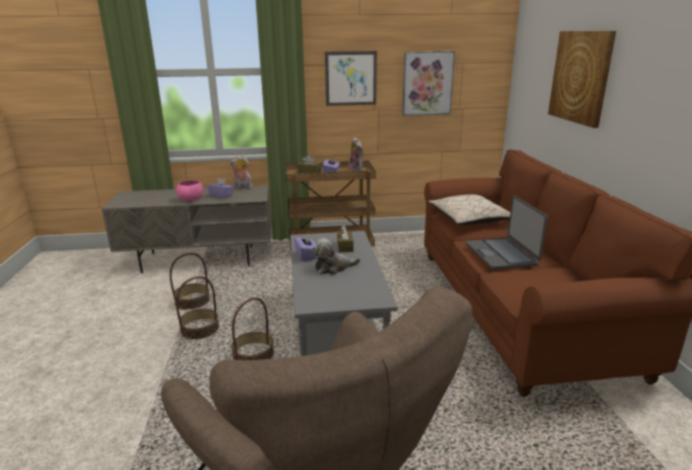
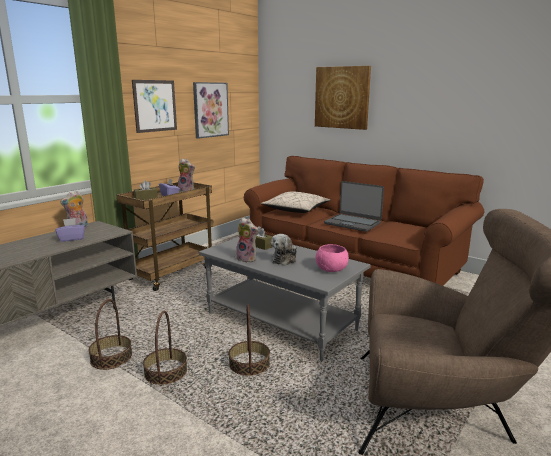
camera: 45 degrees left, 5 degrees down
pink bowl [176,180,203,201] -> pink bowl moved to [316,244,349,272]
purple tissue box [294,233,317,261] -> plush toy [236,217,259,263]

